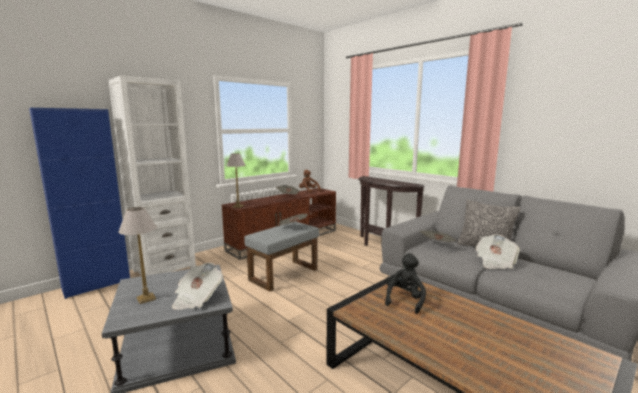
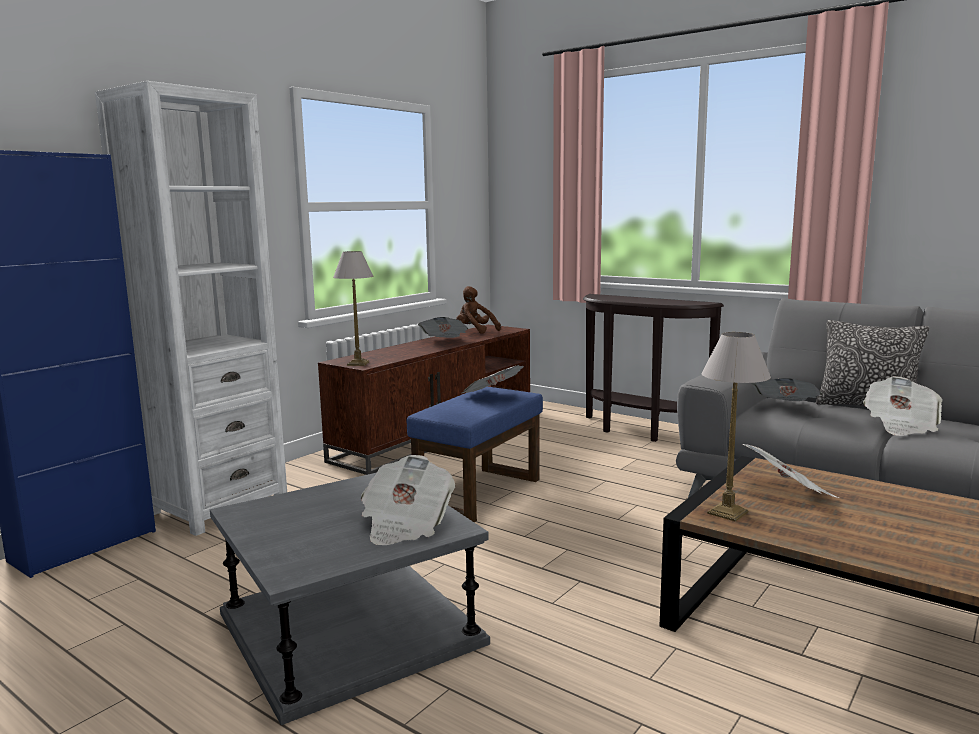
camera: 10 degrees left, 0 degrees up
table lamp [118,207,157,304] -> table lamp moved to [702,332,771,522]
grey ottoman [244,221,319,292] -> blue ottoman [407,387,543,523]
black plush toy [385,253,426,314] -> newspaper [743,444,839,498]

